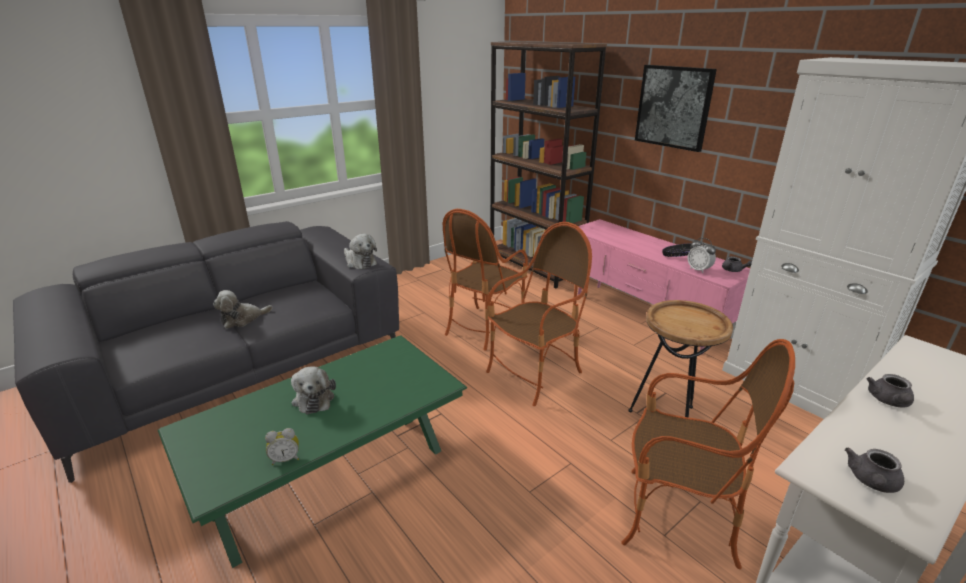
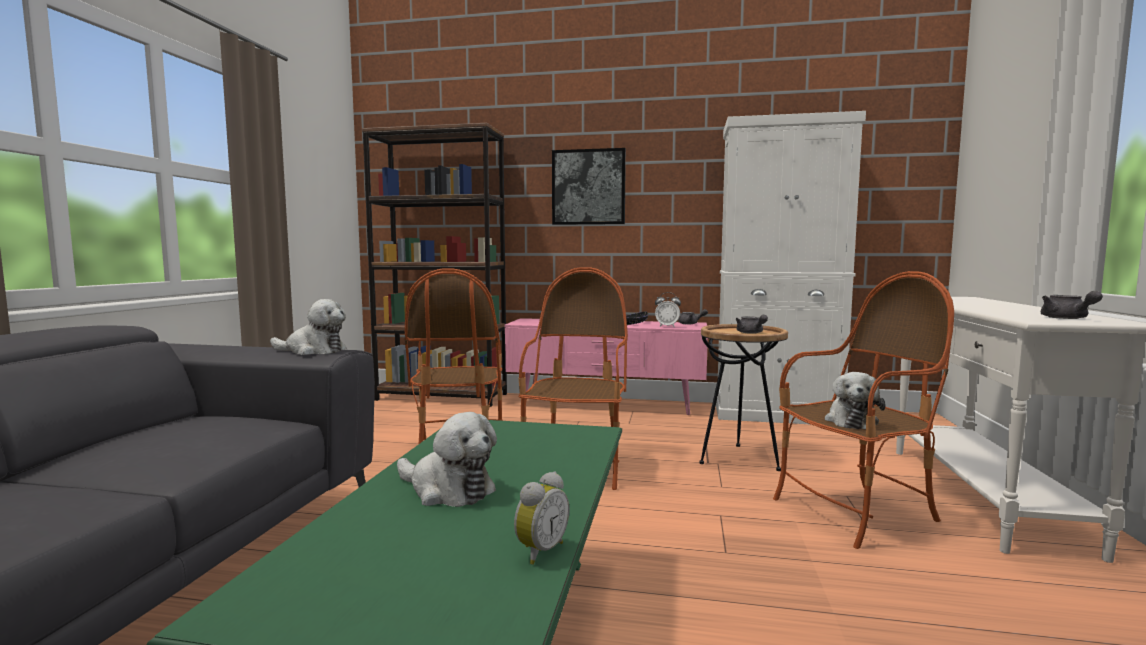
camera: 40 degrees left, 20 degrees down
plush toy [213,290,273,329] -> plush toy moved to [825,372,885,429]
grey teapot [867,374,914,408] -> grey teapot moved to [736,315,768,334]

